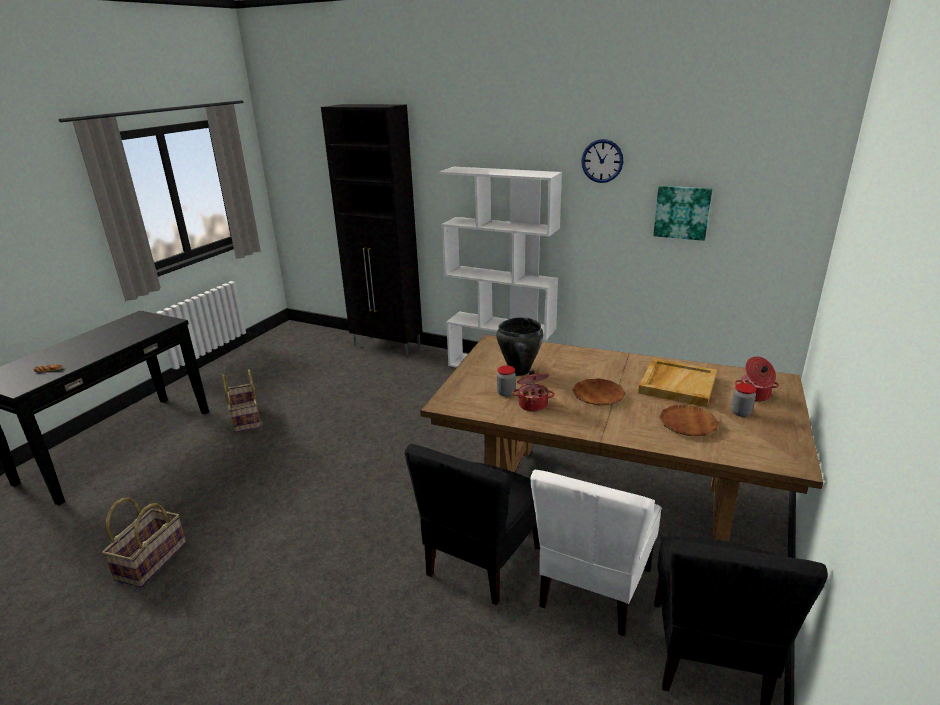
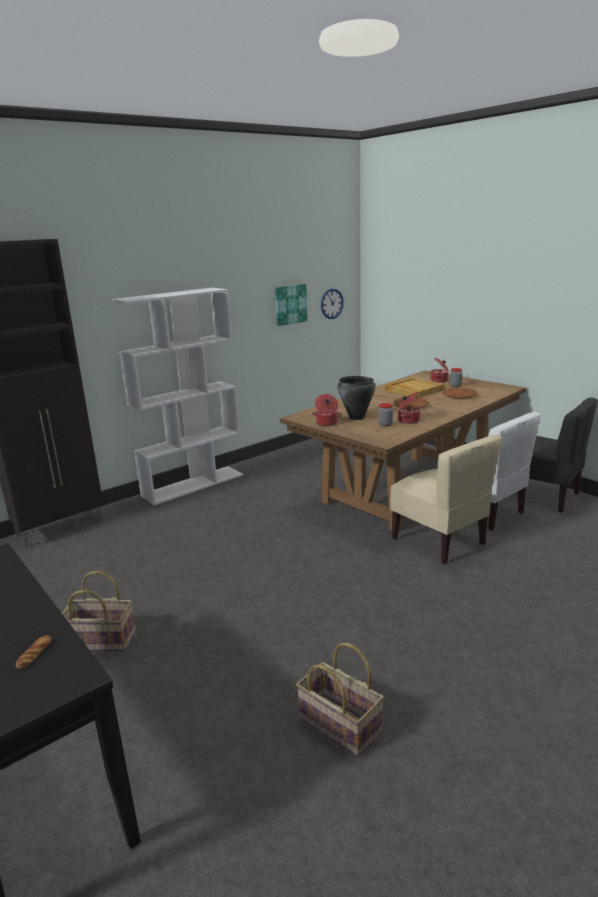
camera: 65 degrees left, 5 degrees down
black chair [405,444,540,605] -> beige chair [390,435,502,564]
wall clock [581,139,623,183] -> wall clock moved to [321,289,344,319]
none -> cooking pot [312,394,342,426]

